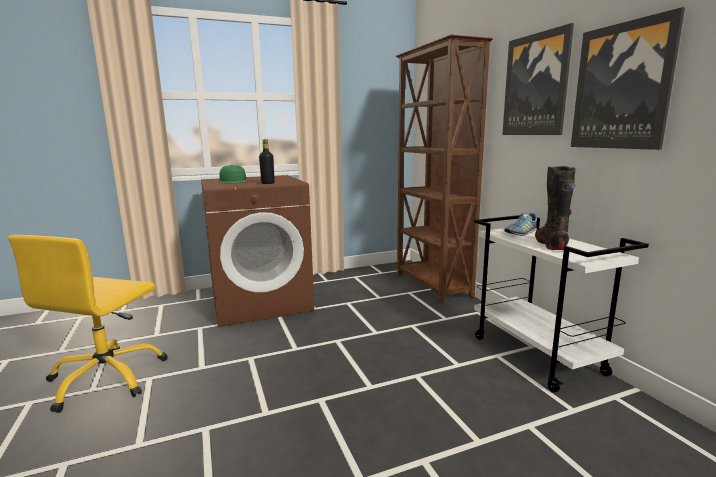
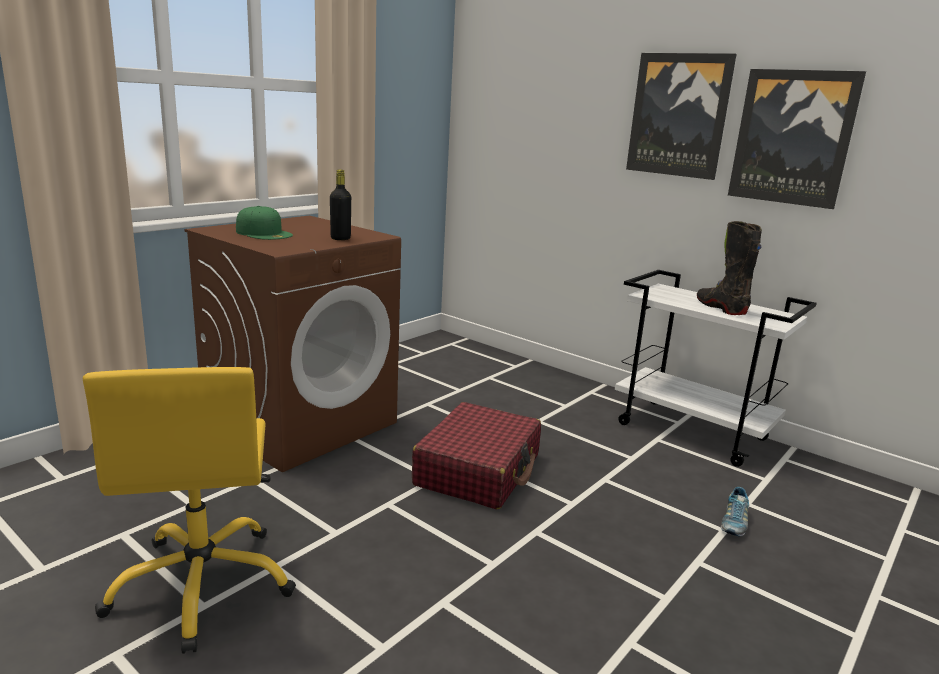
camera: 30 degrees left, 5 degrees up
brown bookcase [396,35,493,304] -> none
shoe [504,213,537,235] -> shoe moved to [721,487,749,536]
none -> red suitcase [412,402,541,510]

